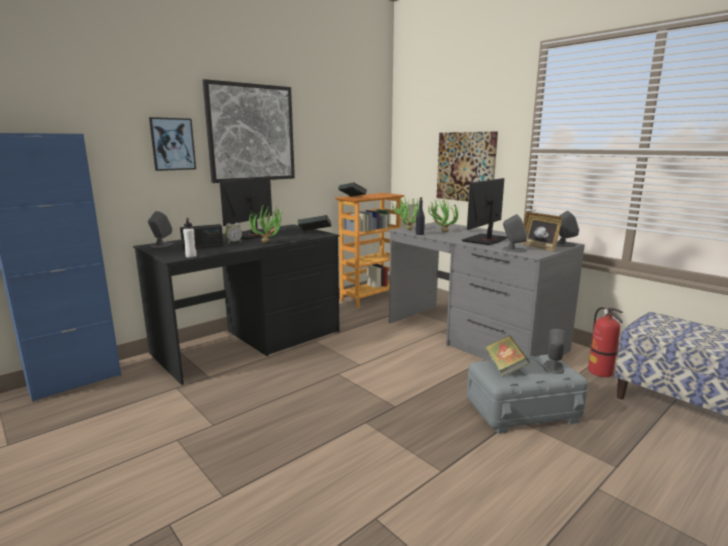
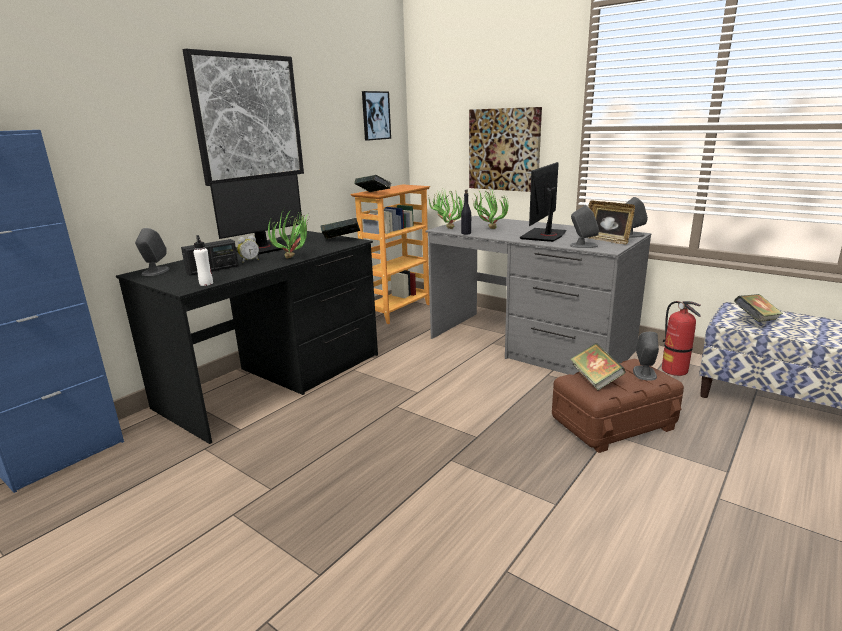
camera: 10 degrees left, 5 degrees up
picture [149,117,196,171] -> picture moved to [362,91,391,141]
monitor [220,176,274,240] -> monitor turned 150 degrees counterclockwise [210,173,302,255]
grey storage box [467,355,588,434] -> brown storage box [552,359,684,453]
none -> book [734,294,783,322]

